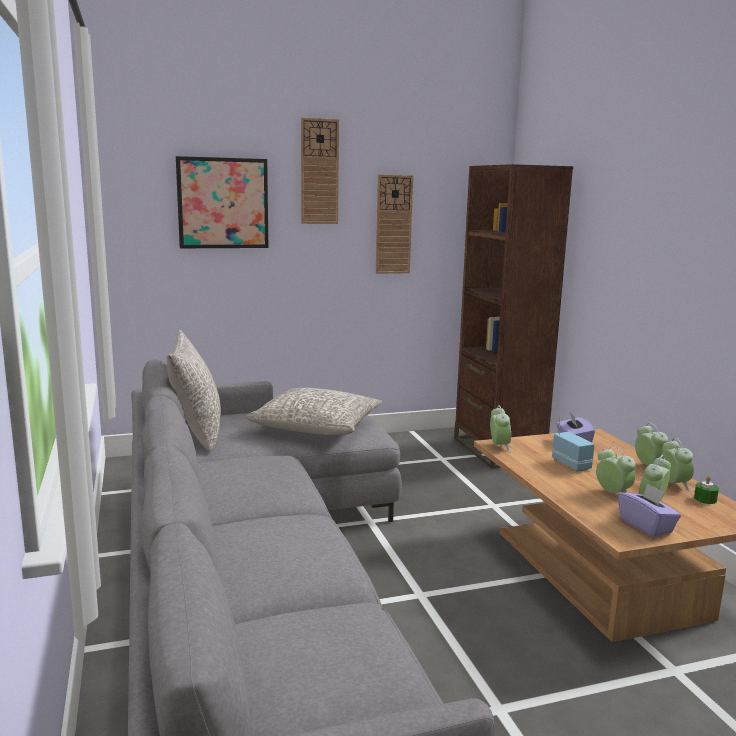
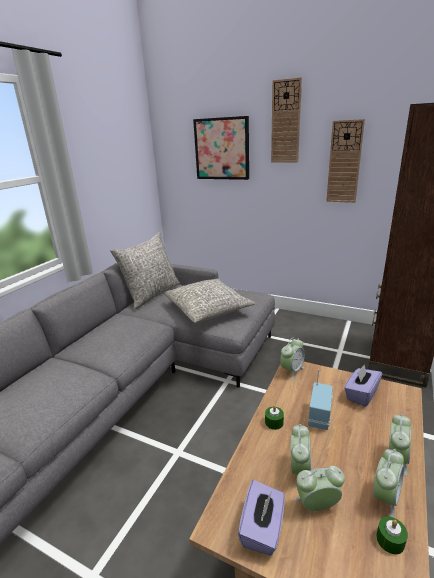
camera: 45 degrees right, 10 degrees up
none -> green candle [265,405,284,430]

